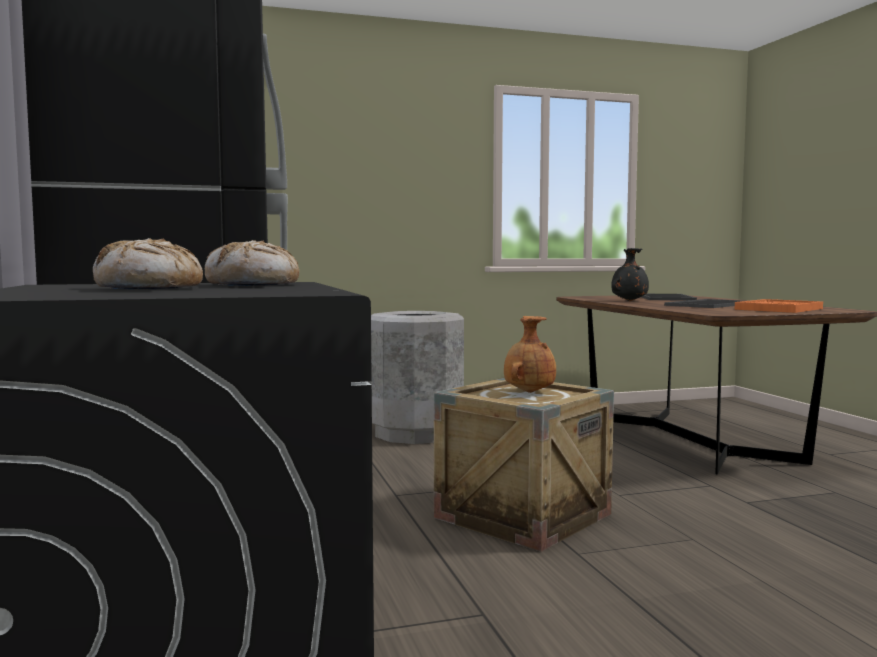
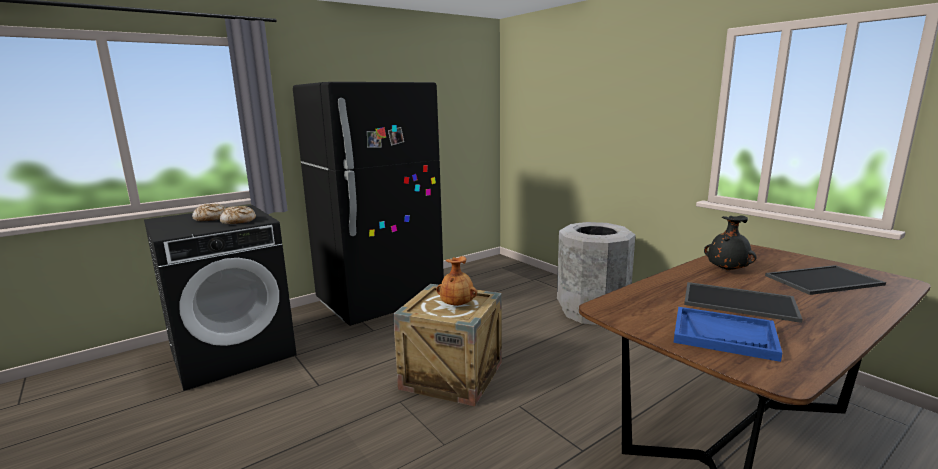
camera: 70 degrees right, 10 degrees up
orange tray [735,299,823,313] -> blue tray [674,307,782,362]

